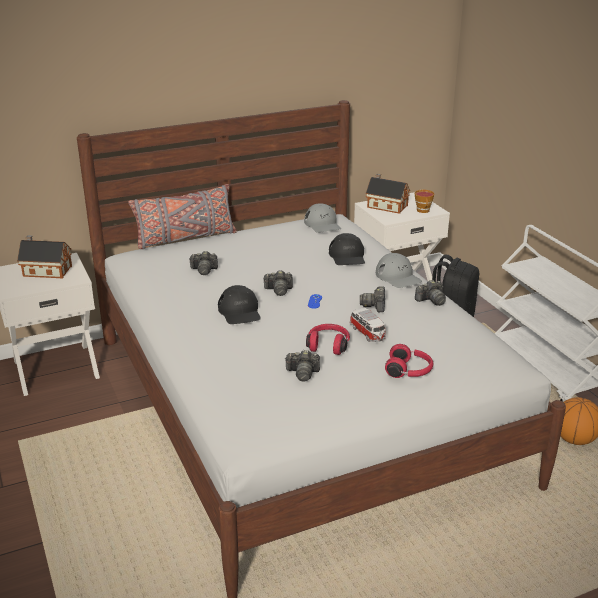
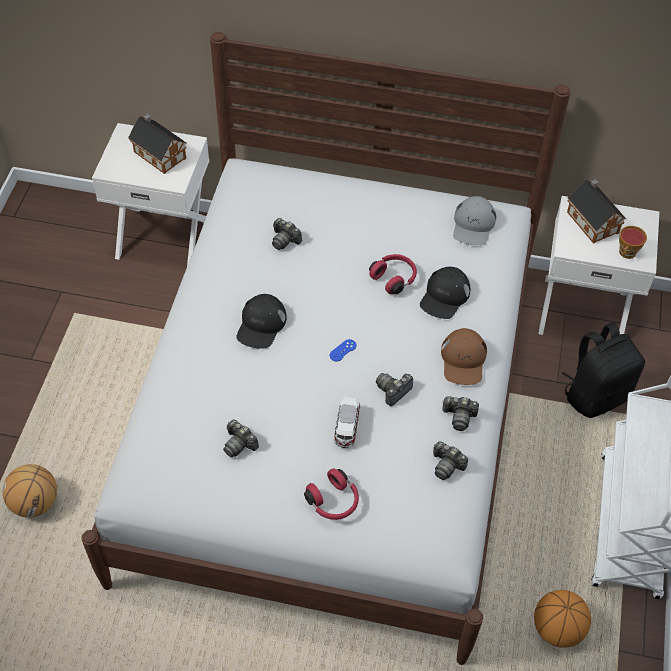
camera: 35 degrees right, 25 degrees up
grey pillow [128,184,237,249] -> none
camera [263,270,293,296] -> camera moved to [433,441,468,480]
red headphones [306,324,350,355] -> red headphones moved to [369,254,417,294]
grey cap [376,253,422,288] -> brown cap [441,328,487,385]
none -> basketball [3,464,57,518]

